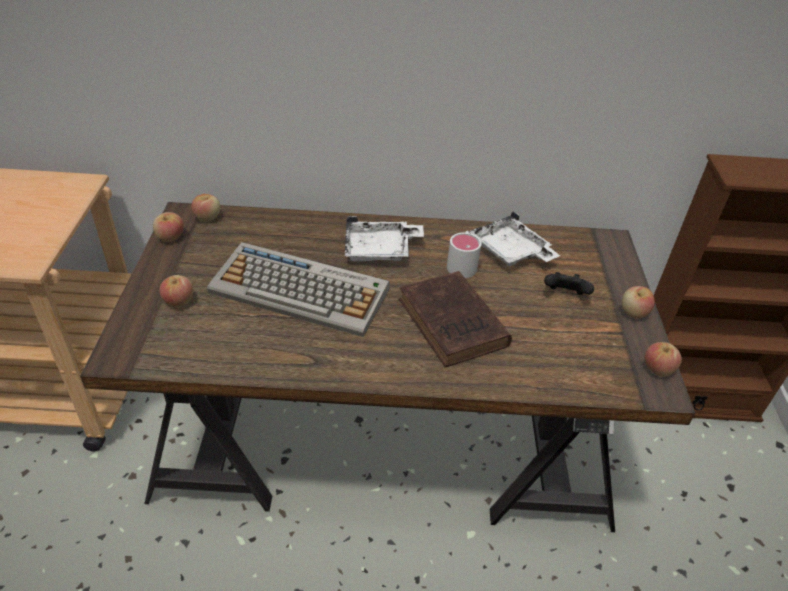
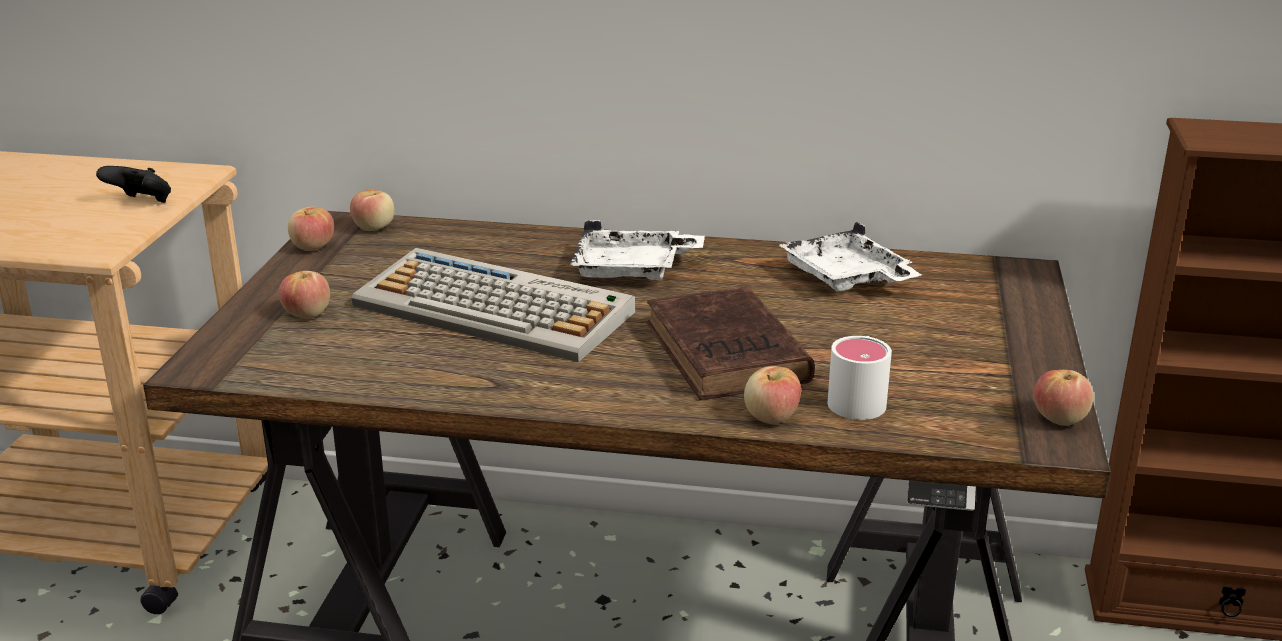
camera: 10 degrees right, 15 degrees down
white mug [447,231,482,278] -> white mug moved to [828,336,892,420]
black game controller [544,272,594,295] -> black game controller moved to [96,166,171,203]
apple [621,286,655,319] -> apple moved to [744,366,801,424]

